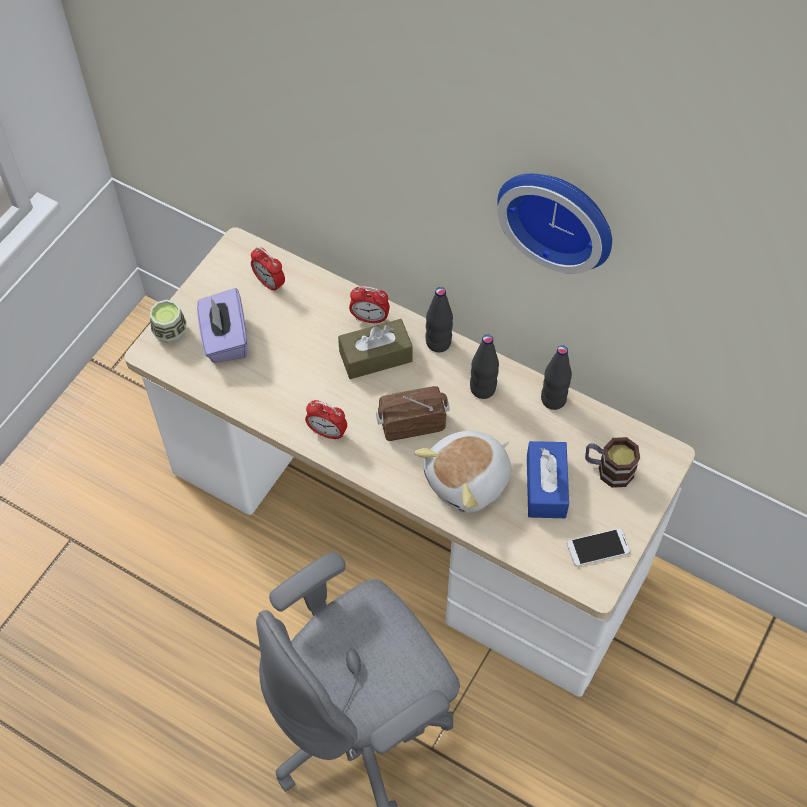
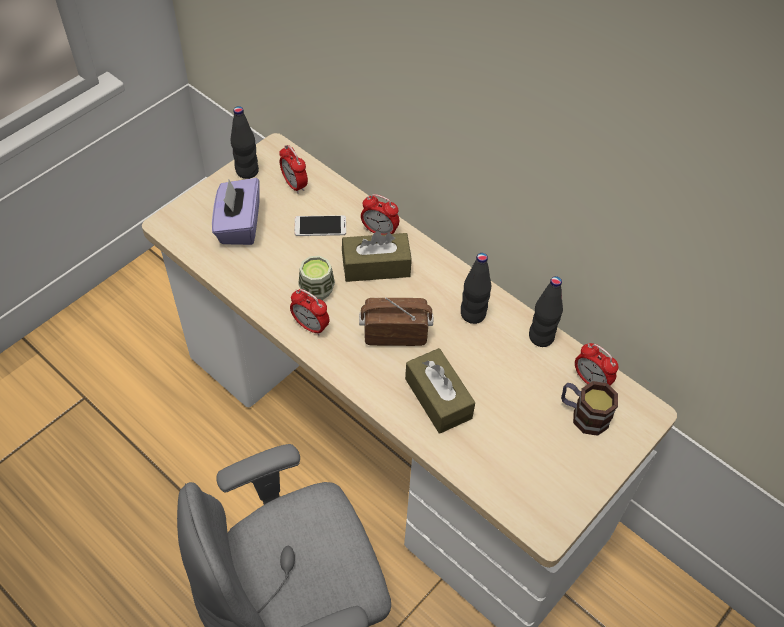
camera: 10 degrees right, 5 degrees down
cup [150,299,186,344] -> cup moved to [298,256,335,300]
plush toy [414,431,511,513] -> brown tissue box [405,348,475,434]
black bottle [426,287,453,352] -> black bottle moved to [230,106,259,179]
wall clock [497,174,612,274] -> none
blue tissue box [527,441,569,518] -> none
phone [567,528,630,567] -> phone moved to [294,215,346,236]
none -> alarm clock [575,343,618,386]

